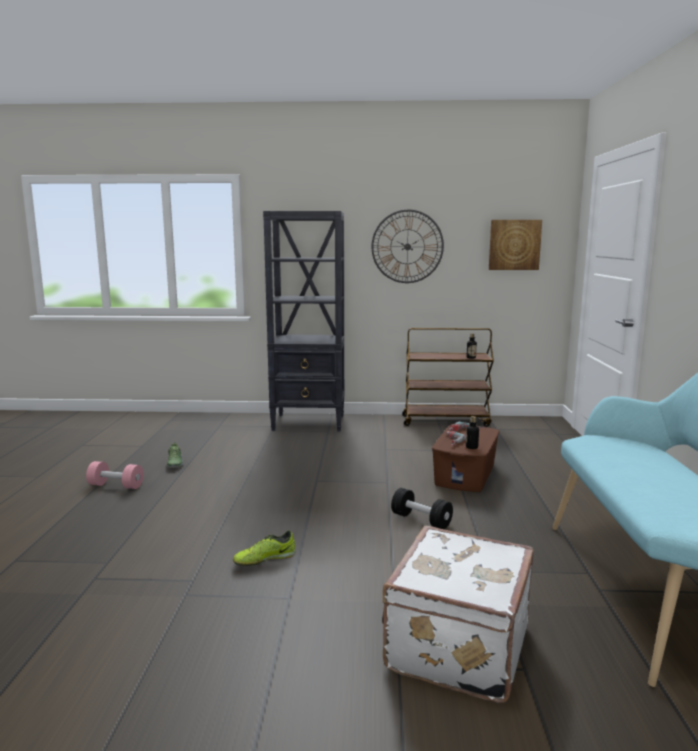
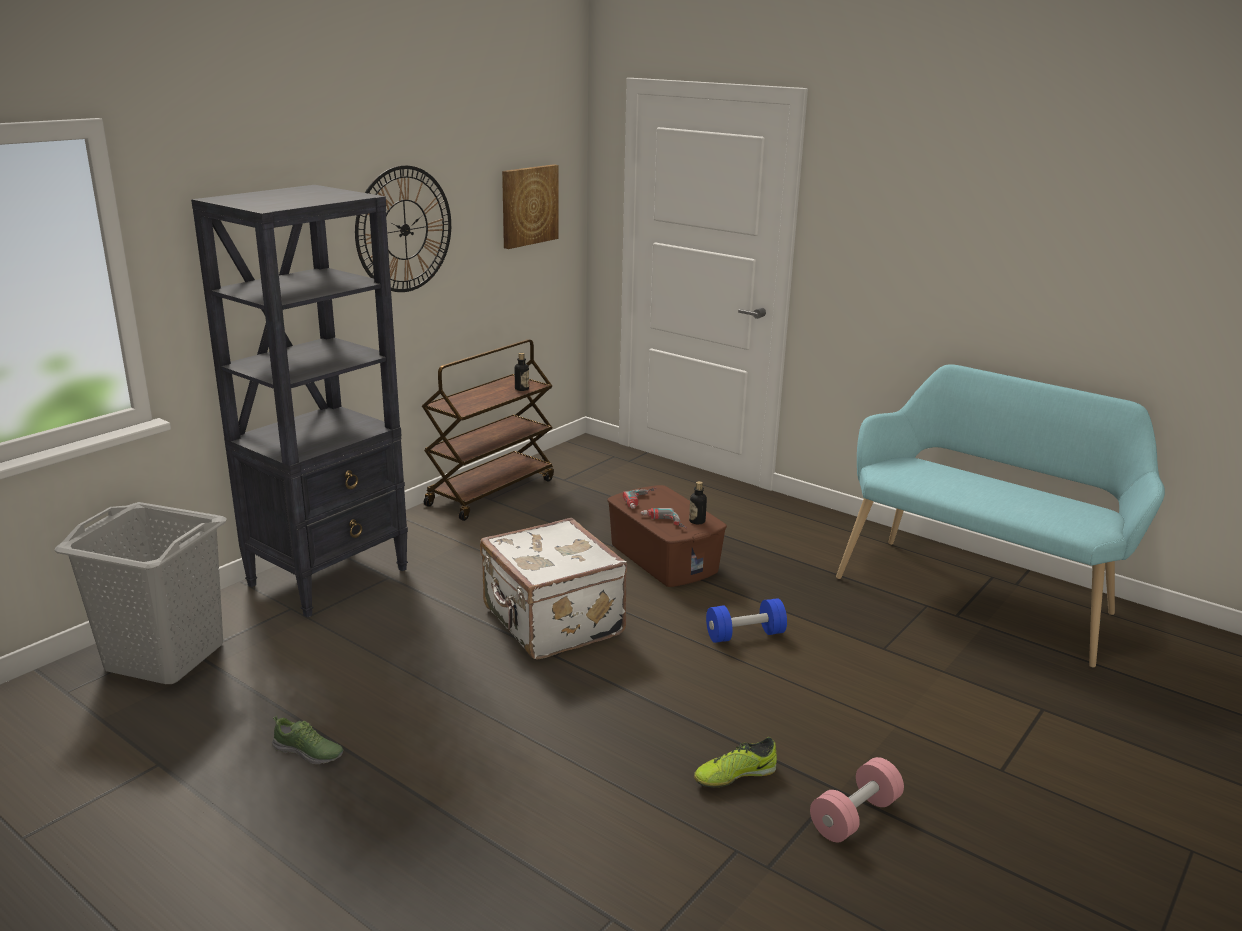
camera: 55 degrees left, 10 degrees up
pink dumbbell [86,461,144,489] -> pink dumbbell moved to [810,757,904,842]
shoe [233,530,295,566] -> shoe turned 60 degrees clockwise [694,737,777,787]
white suitcase [382,526,534,703] -> white suitcase moved to [480,518,627,659]
black dumbbell [391,488,453,529] -> blue dumbbell [706,598,787,643]
none -> grey laundry basket [55,502,227,684]

